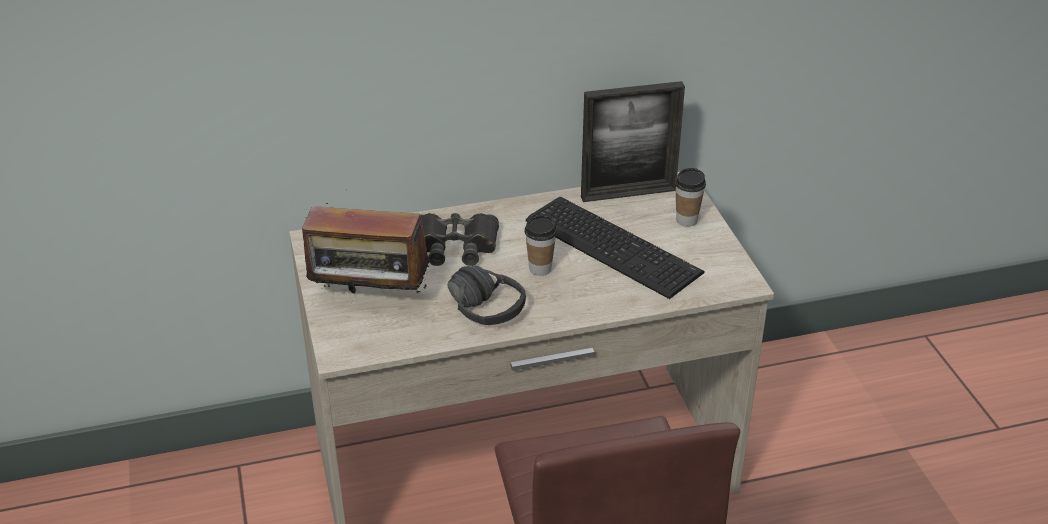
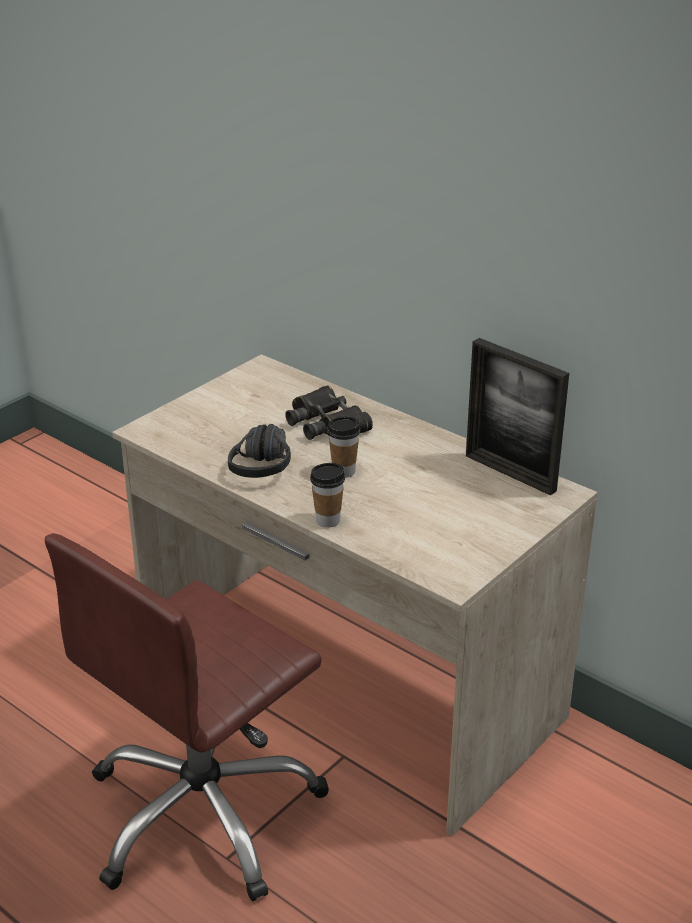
camera: 55 degrees right, 5 degrees down
radio [302,203,430,310] -> none
keyboard [526,197,705,299] -> none
cup [675,168,706,227] -> cup moved to [310,463,345,528]

